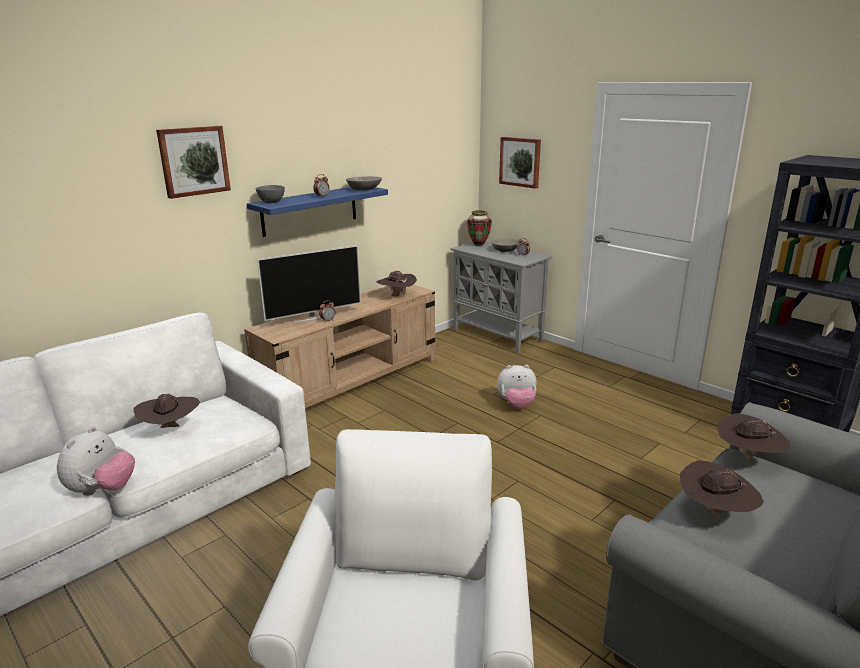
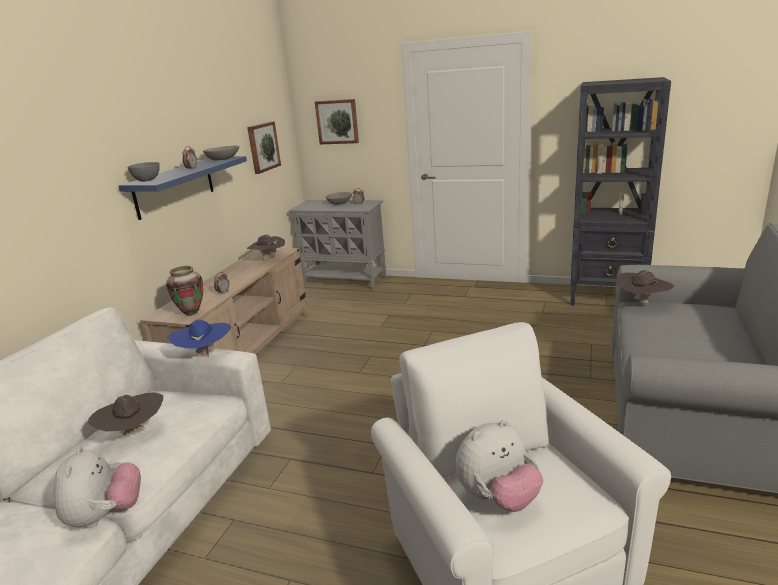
camera: 25 degrees left, 0 degrees up
picture [156,126,231,199] -> picture moved to [247,121,281,174]
television [257,245,361,324] -> none
vase [467,210,492,246] -> vase moved to [166,266,203,316]
plush toy [497,365,537,409] -> plush toy moved to [455,419,543,512]
brown hat [680,460,764,518] -> none
none -> blue hat [168,320,231,358]

